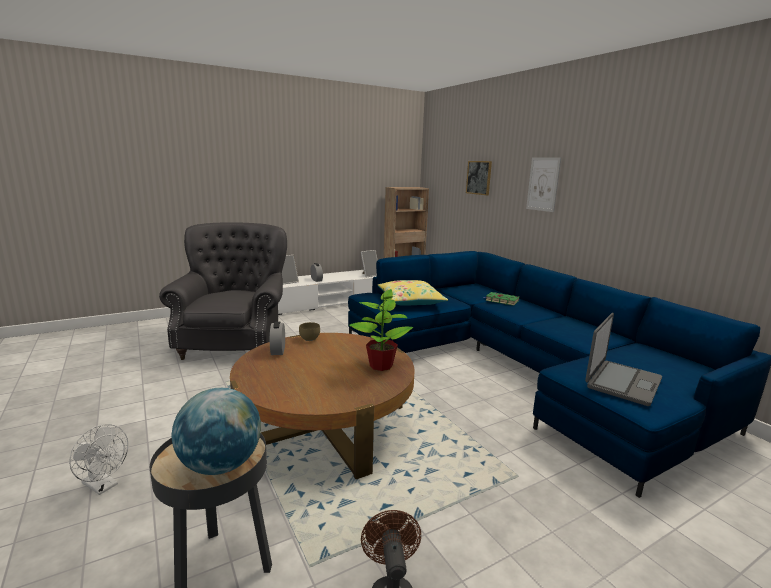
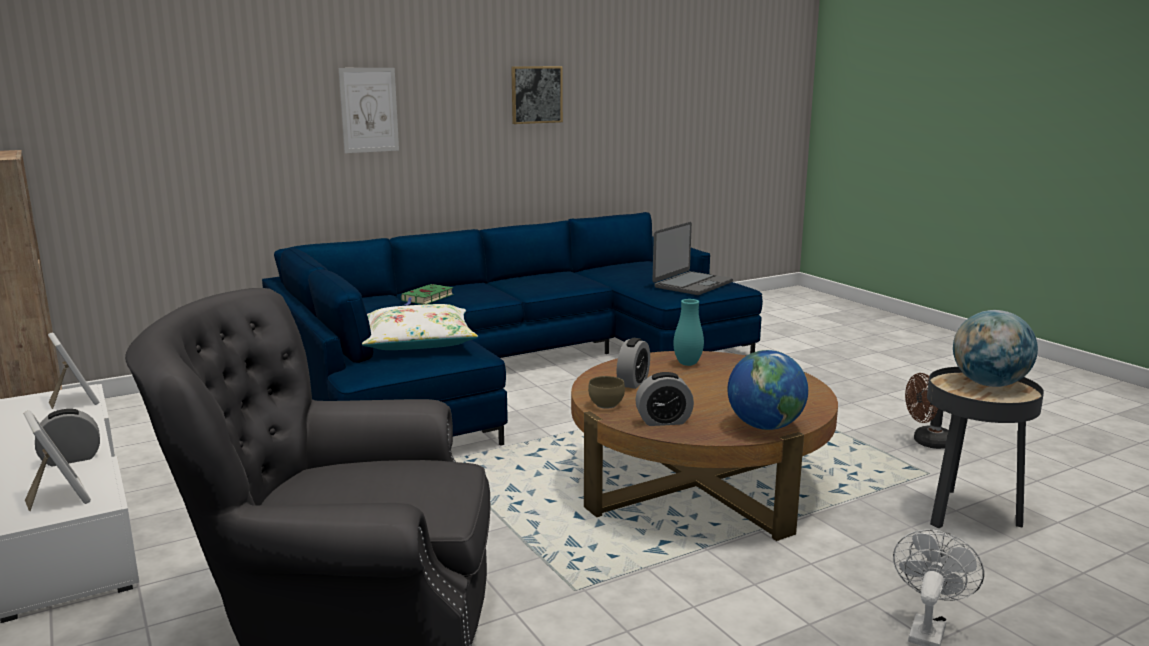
camera: 90 degrees left, 0 degrees up
potted plant [349,288,413,371] -> turquoise vase [673,299,704,366]
yellow pillow [378,280,448,306] -> white pillow [362,304,478,350]
picture [466,161,492,195] -> picture moved to [511,66,563,124]
laptop [585,313,662,406] -> laptop turned 90 degrees clockwise [653,222,733,295]
none -> alarm clock [617,338,650,389]
none -> globe [728,350,808,430]

